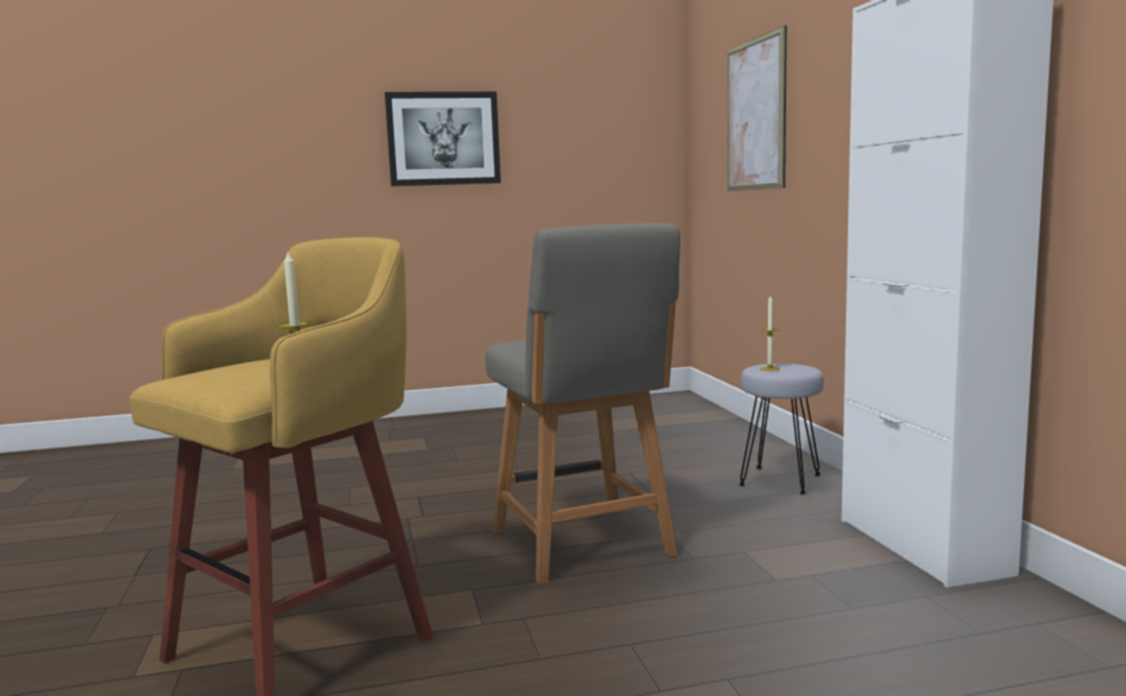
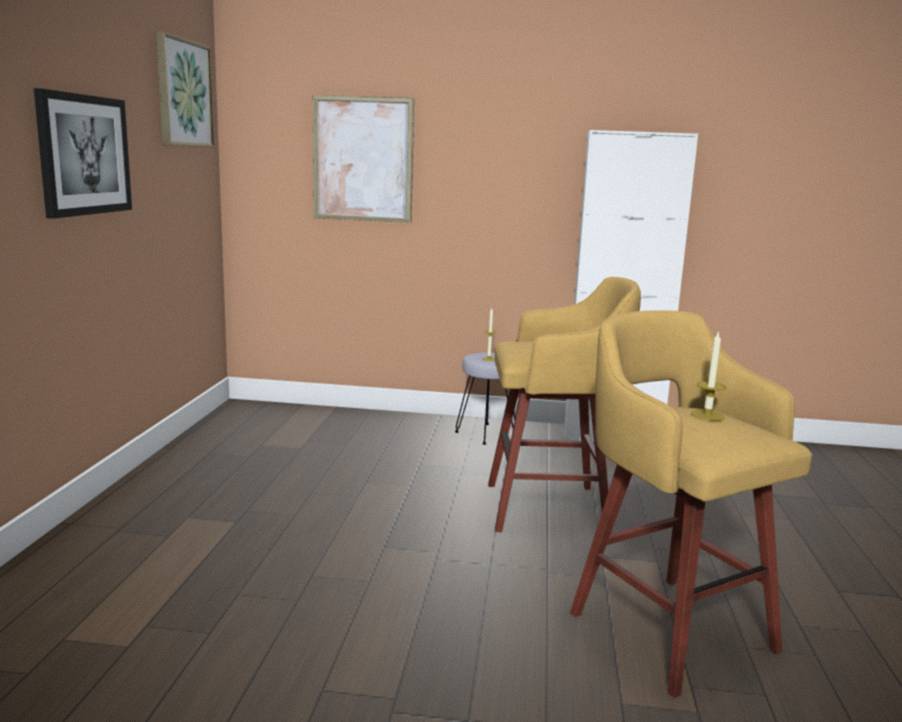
camera: 70 degrees left, 5 degrees up
grey chair [485,223,680,585] -> yellow stool [488,277,641,532]
none -> picture [156,31,214,147]

